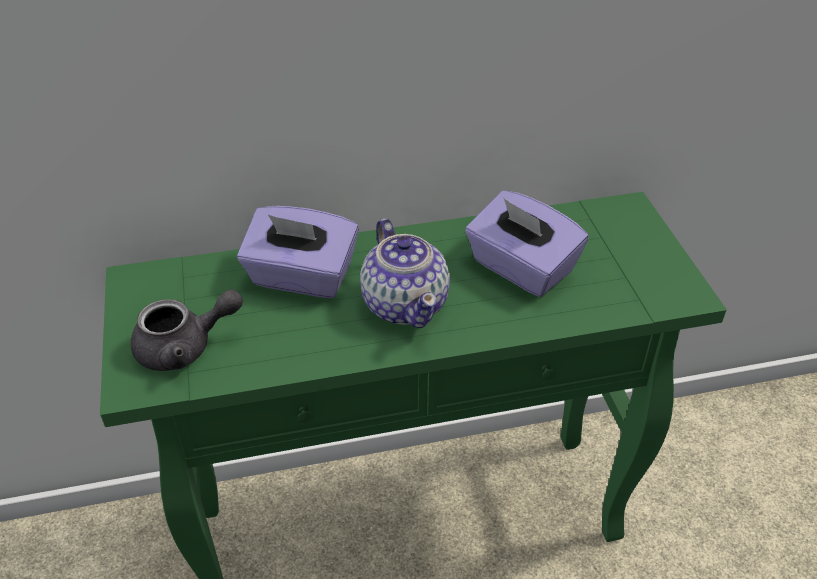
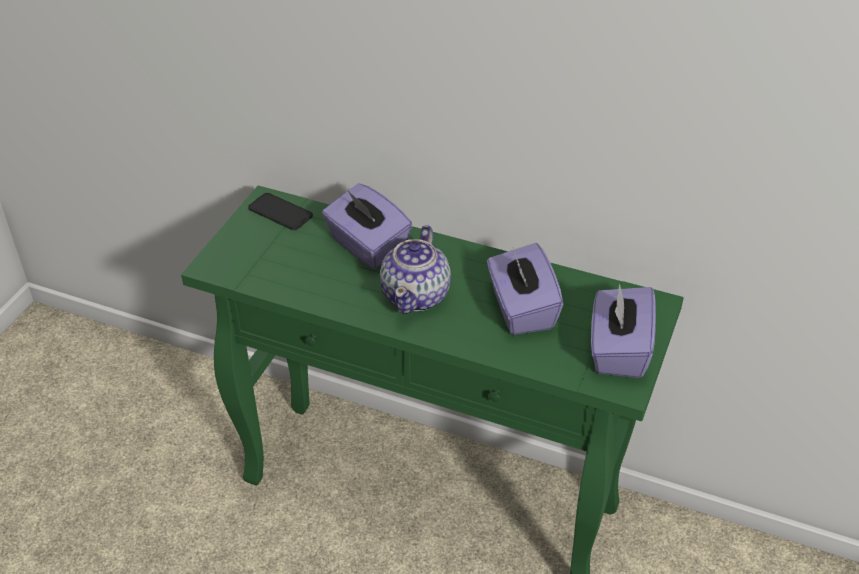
camera: 35 degrees right, 0 degrees up
grey teapot [131,289,243,371] -> none
none -> phone [248,193,313,230]
none -> purple tissue box [591,283,656,378]

